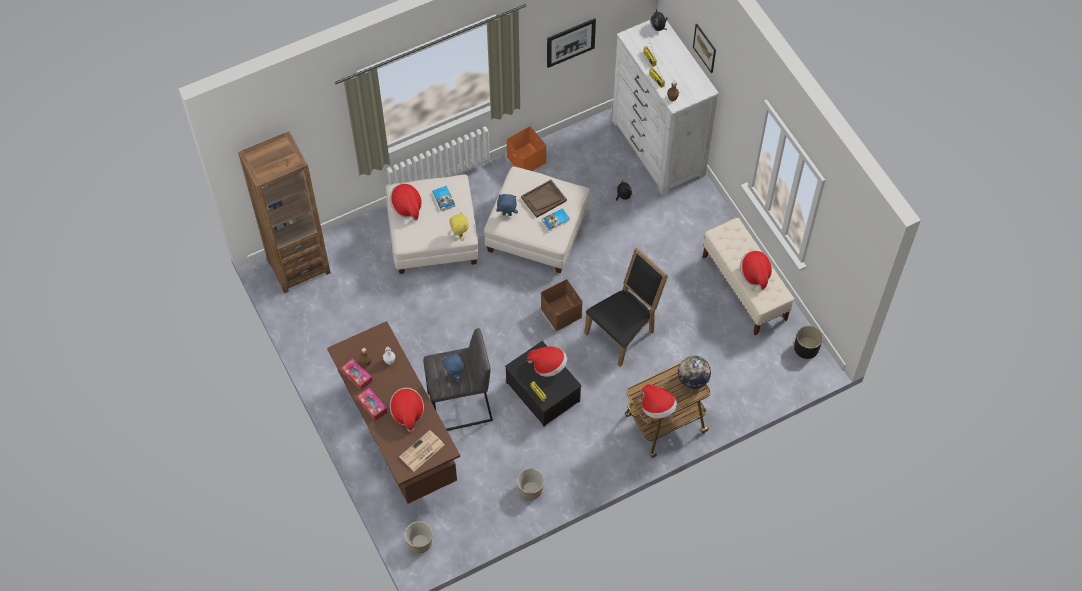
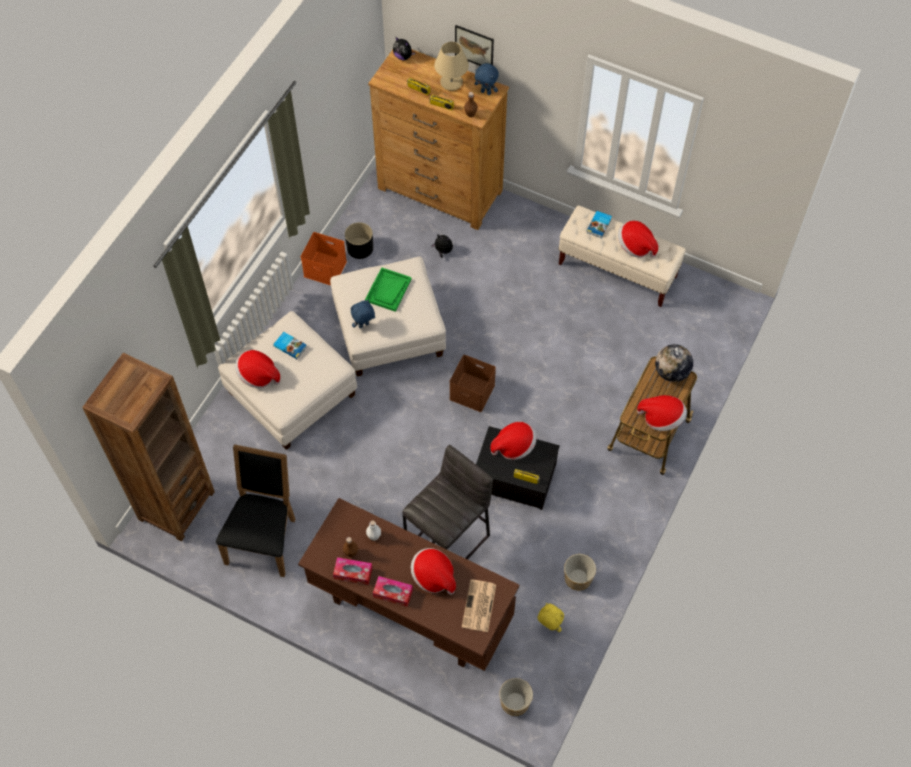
camera: 35 degrees left, 0 degrees up
blue plush toy [442,354,465,381] -> blue plush toy moved to [474,63,499,95]
yellow plush toy [449,213,469,241] -> yellow plush toy moved to [538,603,564,632]
brown tray [521,180,567,218] -> green tray [365,267,412,312]
book [542,208,570,231] -> book moved to [586,211,612,238]
picture [547,18,596,68] -> none
black chair [585,248,668,367] -> black chair moved to [216,444,295,577]
white dresser [612,20,719,195] -> brown dresser [368,49,509,230]
black planter [794,325,823,359] -> black planter moved to [345,222,373,259]
none -> beige table lamp [434,42,469,91]

